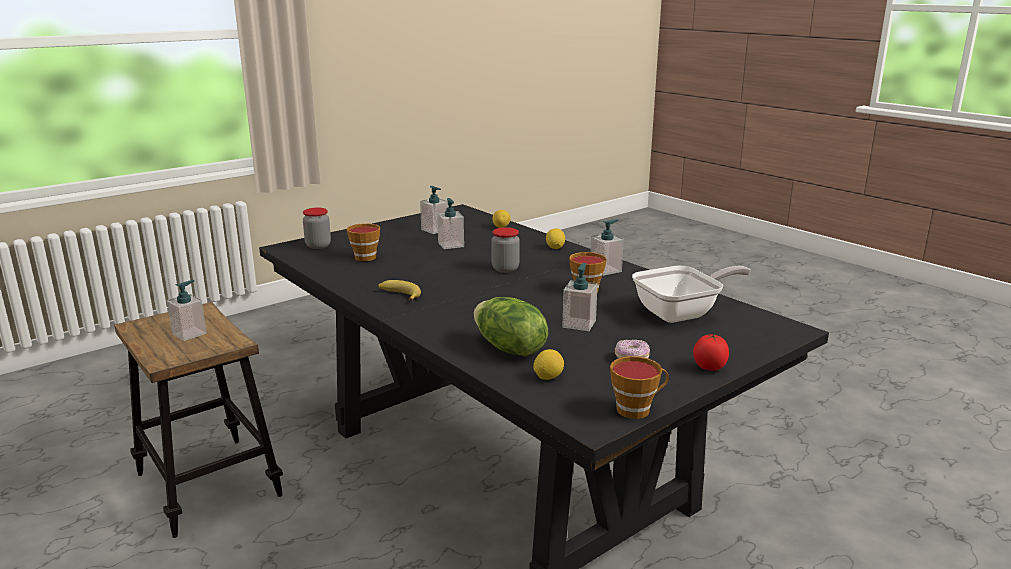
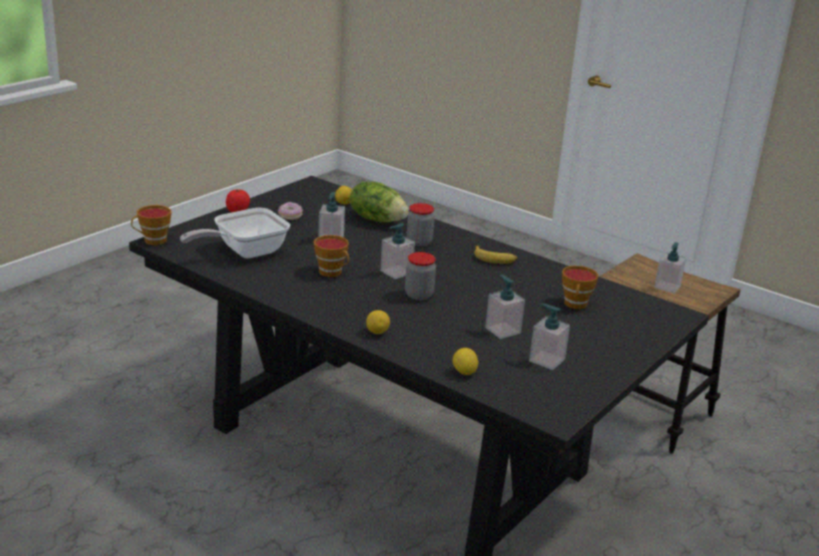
camera: 165 degrees right, 5 degrees up
jar [303,208,331,249] -> jar moved to [407,203,435,247]
soap dispenser [590,219,624,276] -> soap dispenser moved to [380,223,415,279]
cup [610,356,669,419] -> cup moved to [131,205,171,245]

